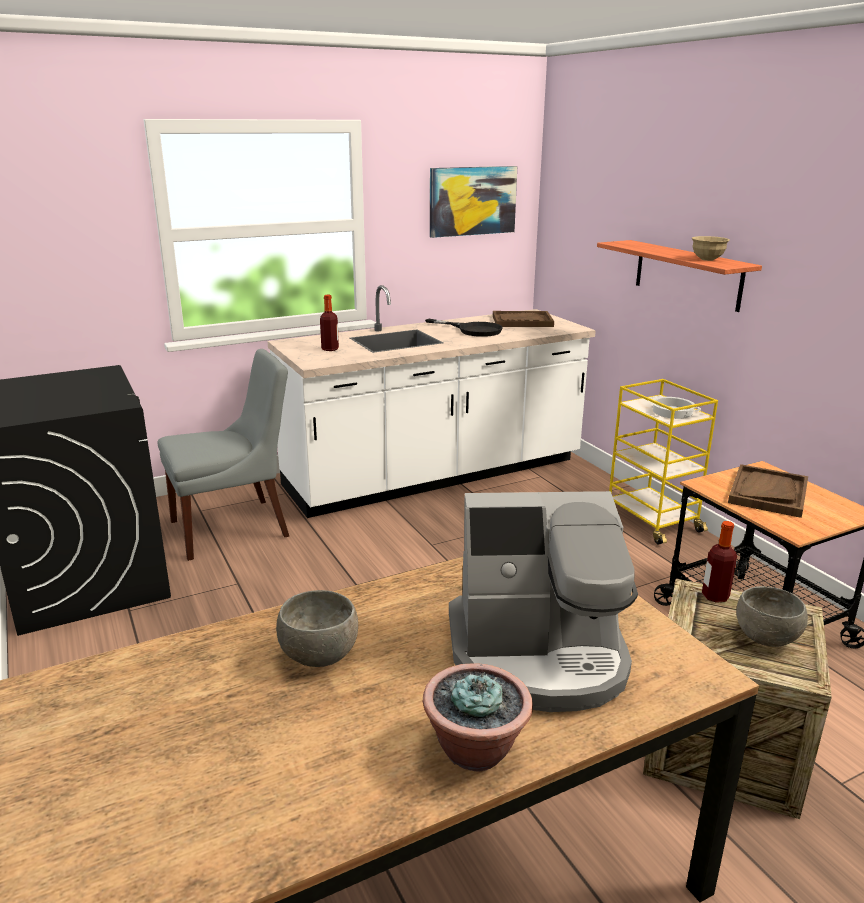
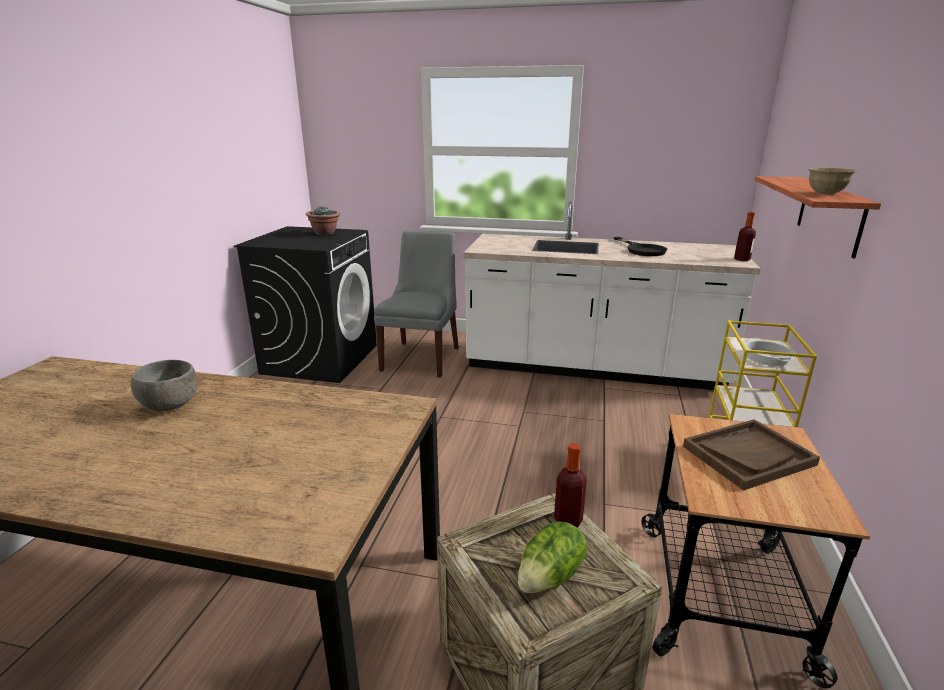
camera: 40 degrees right, 0 degrees up
grey chair [158,349,289,561] -> grey chair turned 90 degrees counterclockwise [374,230,459,377]
bottle [320,295,339,351] -> bottle moved to [734,212,756,261]
potted plant [423,663,533,772] -> potted plant moved to [306,206,340,235]
picture [430,166,517,238] -> none
coffee machine [449,491,638,712] -> none
brown tray [493,311,554,327] -> none
grey bowl [736,586,808,647] -> lettuce [518,521,587,593]

